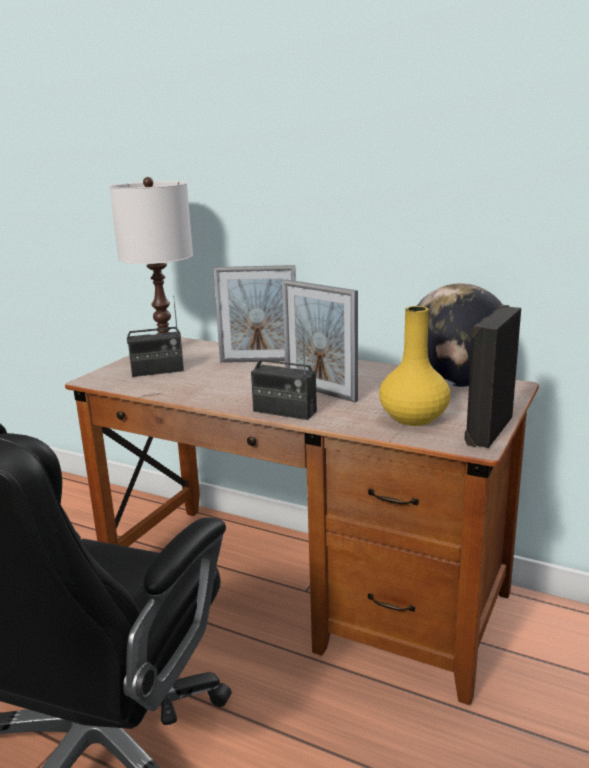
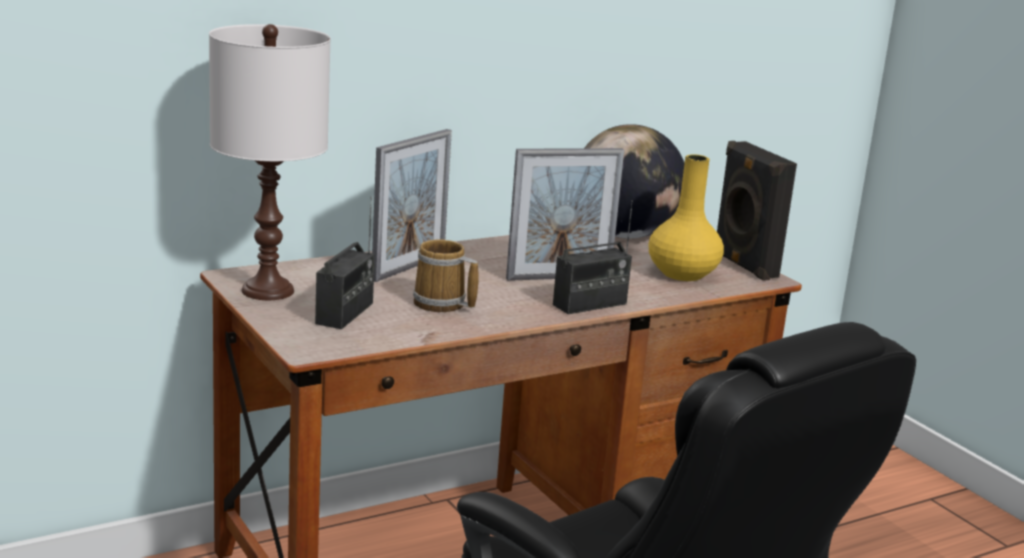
camera: 60 degrees left, 0 degrees up
none -> mug [413,239,479,312]

